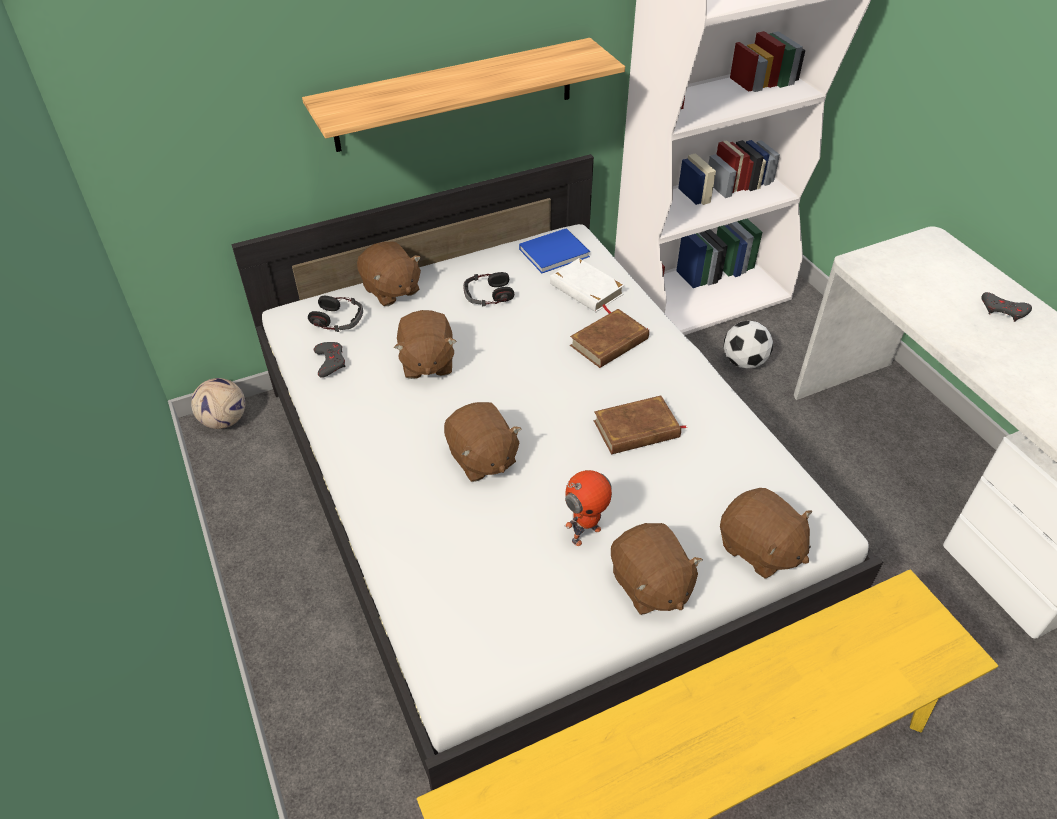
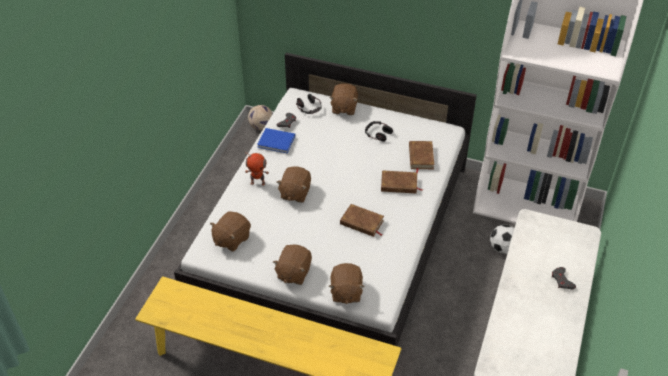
camera: 45 degrees right, 0 degrees up
shelf [302,38,625,152] -> none
brown plush toy [394,310,457,379] -> brown plush toy moved to [210,211,251,252]
blue book [519,228,590,273] -> blue book moved to [257,128,295,153]
white book [550,258,624,314] -> brown book [409,141,434,174]
toy robot [564,470,612,546] -> toy robot moved to [245,152,269,186]

